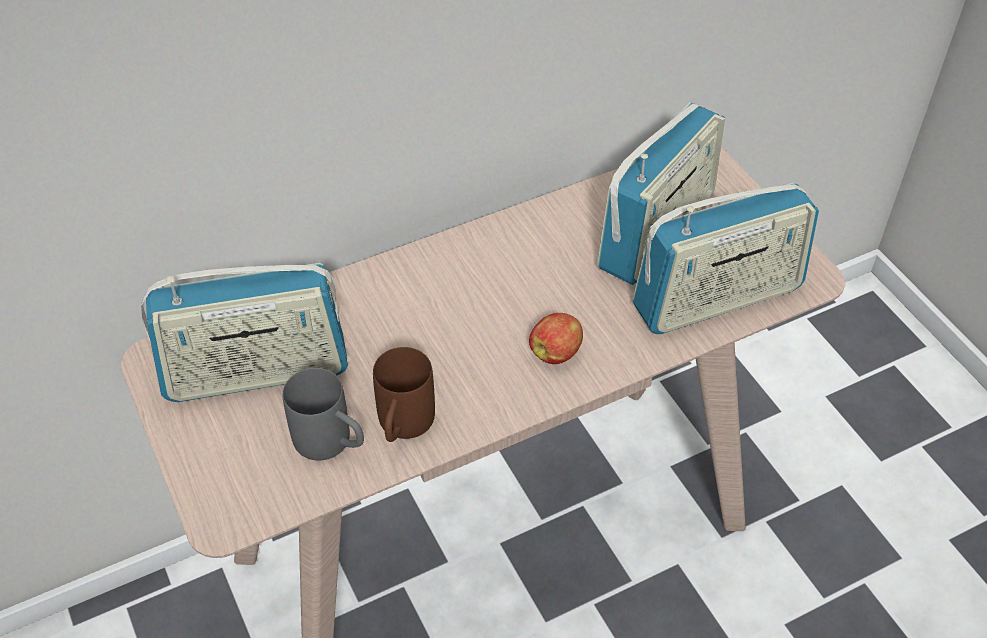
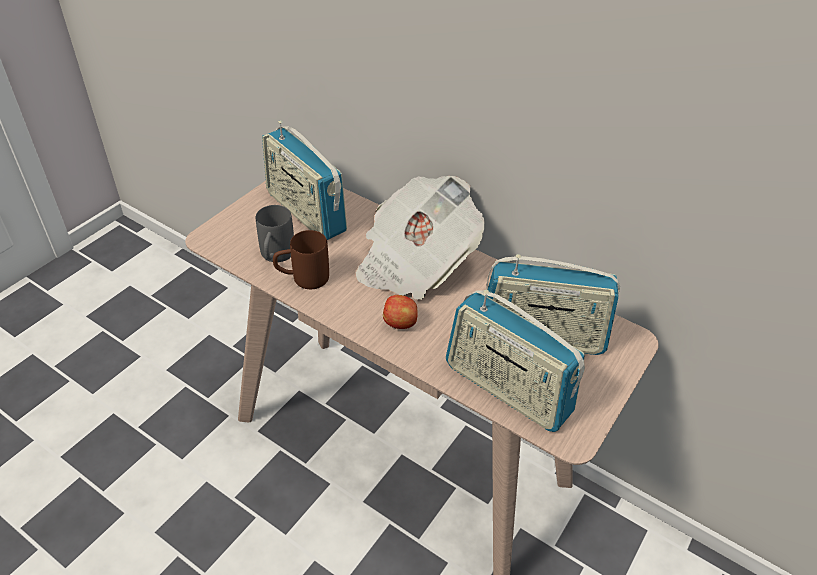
camera: 60 degrees right, 5 degrees down
none -> newspaper [356,176,485,300]

